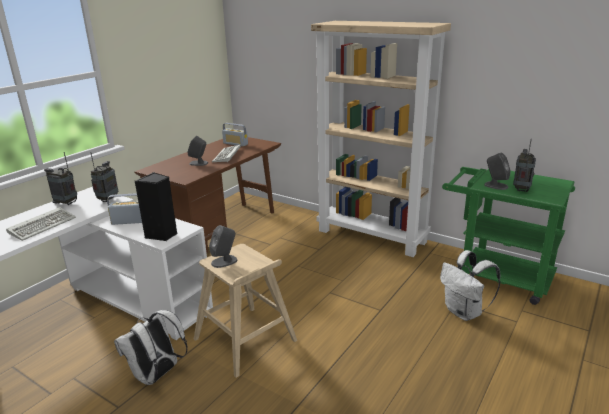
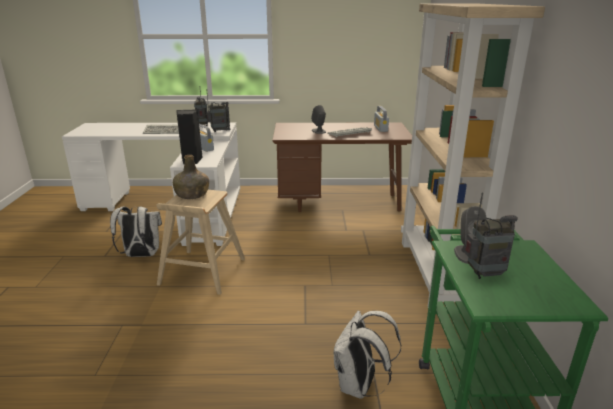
camera: 55 degrees right, 0 degrees up
grey speaker [209,225,238,268] -> green bottle [173,155,209,199]

